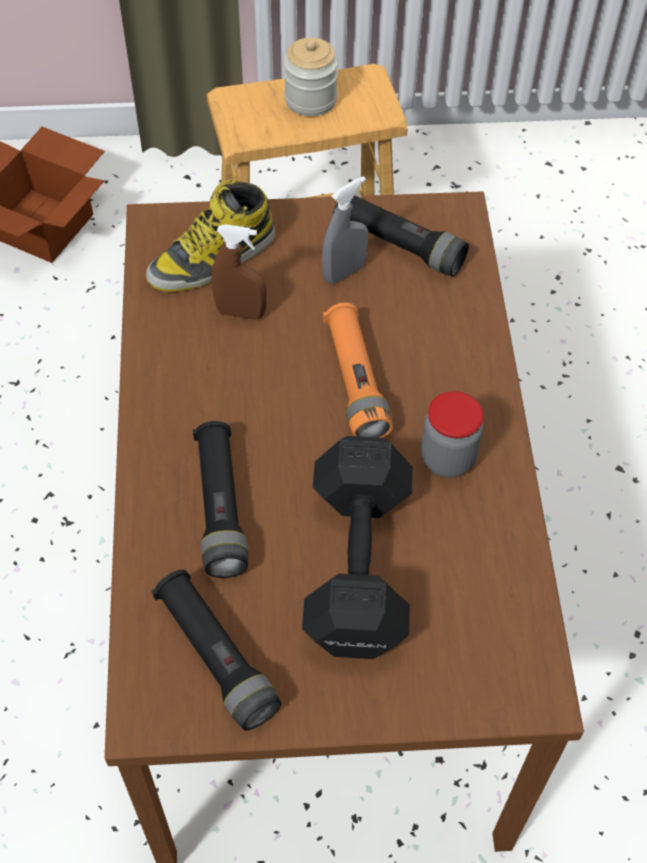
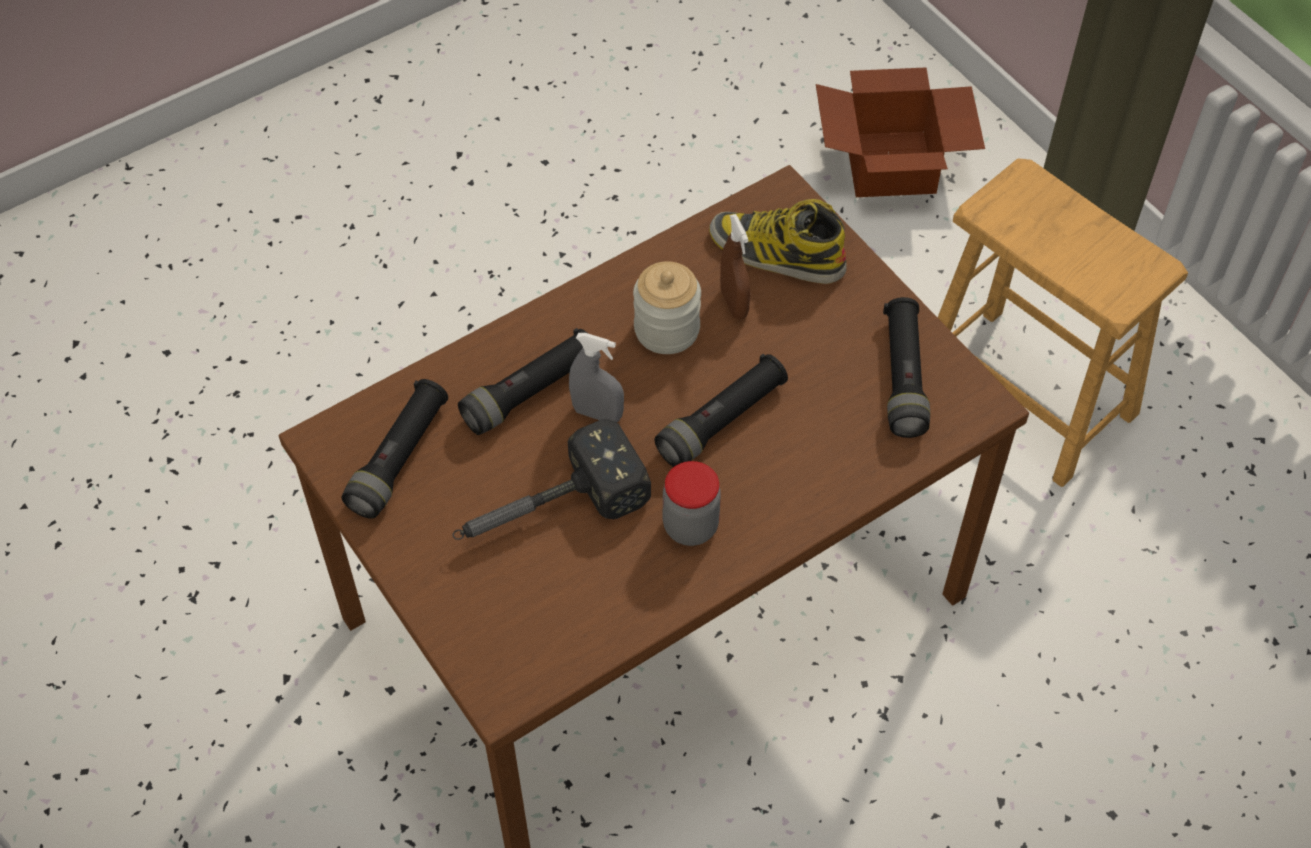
camera: 60 degrees right, 0 degrees up
jar [284,37,338,116] -> jar moved to [633,261,701,354]
black dumbbell [302,436,413,659] -> hammer [453,419,651,540]
grey spray bottle [322,176,368,284] -> grey spray bottle moved to [569,333,624,422]
orange flashlight [323,303,393,438] -> black flashlight [654,354,788,467]

